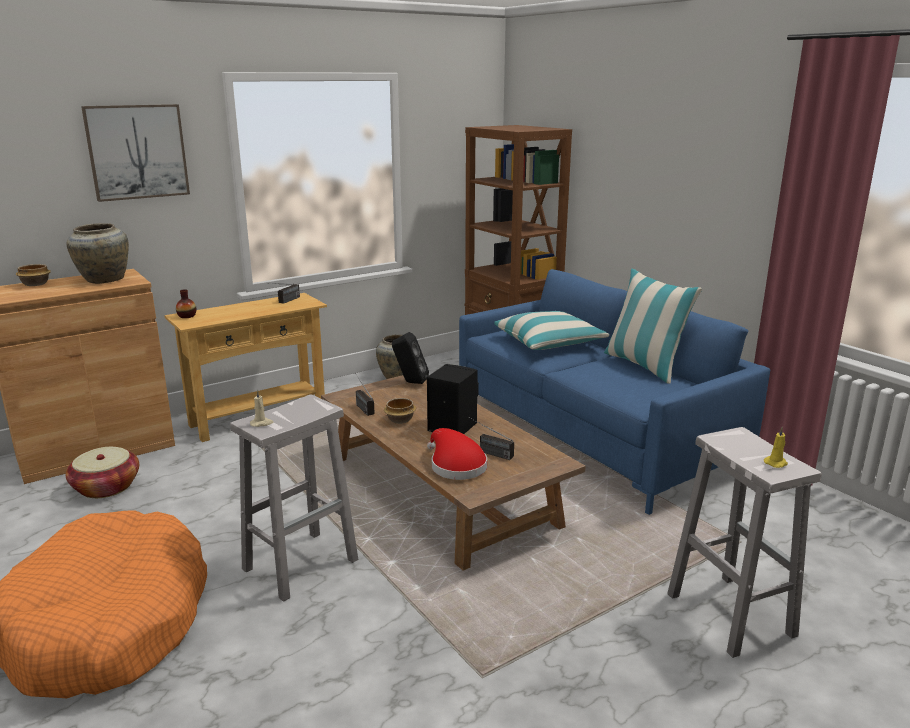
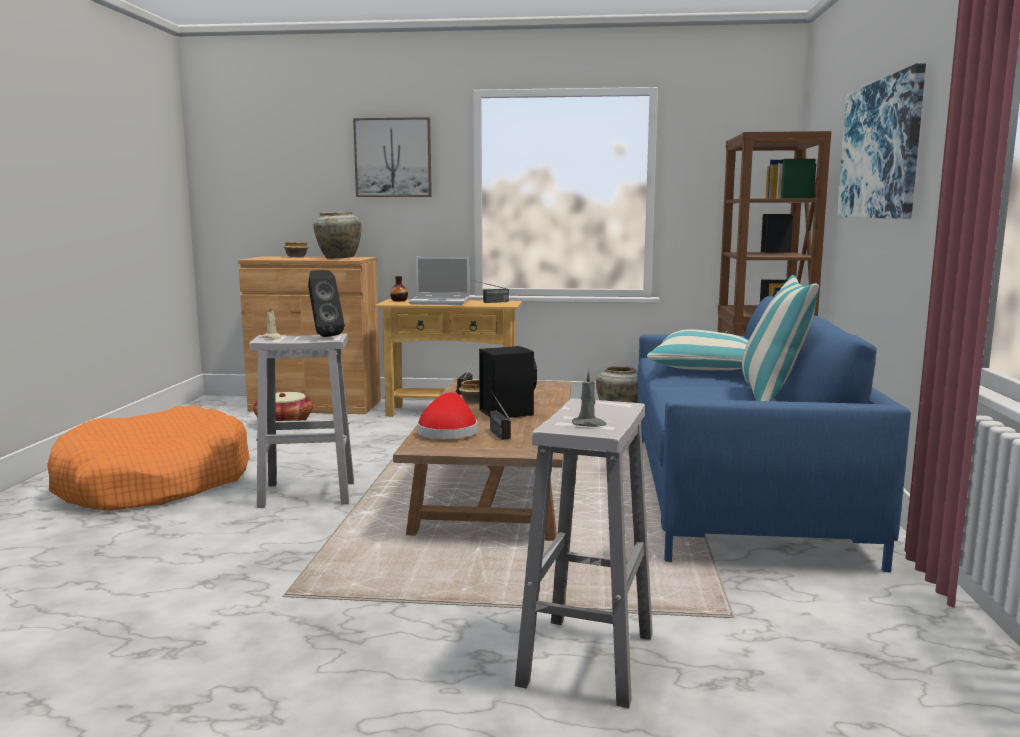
camera: 40 degrees right, 10 degrees down
black speaker [392,332,429,384] -> black speaker moved to [308,270,344,337]
yellow candle [764,427,788,468] -> grey candle [572,370,606,427]
none -> laptop [409,257,469,305]
none -> picture [837,63,926,219]

